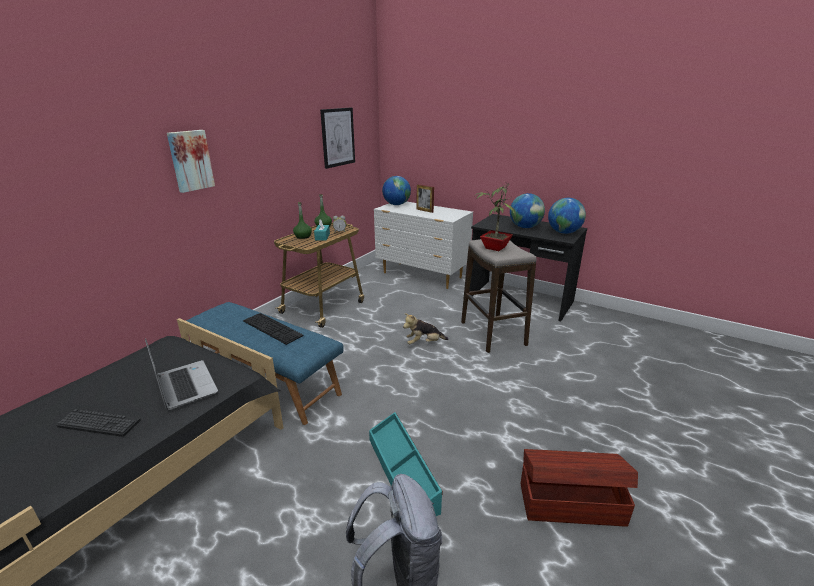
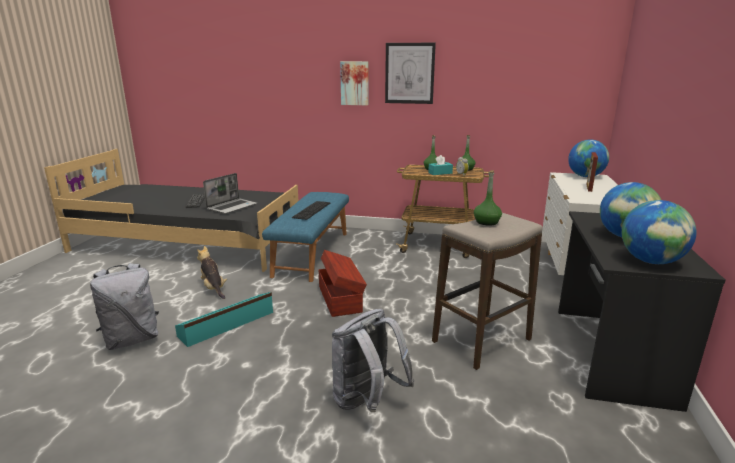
camera: 70 degrees right, 5 degrees down
picture [320,108,355,169] -> picture moved to [385,43,436,104]
plush toy [403,313,448,344] -> plush toy moved to [197,246,227,299]
potted plant [476,183,516,251] -> green bottle [474,170,502,226]
brown storage box [521,449,638,527] -> brown storage box moved to [319,250,367,317]
none -> grey backpack [332,309,415,412]

